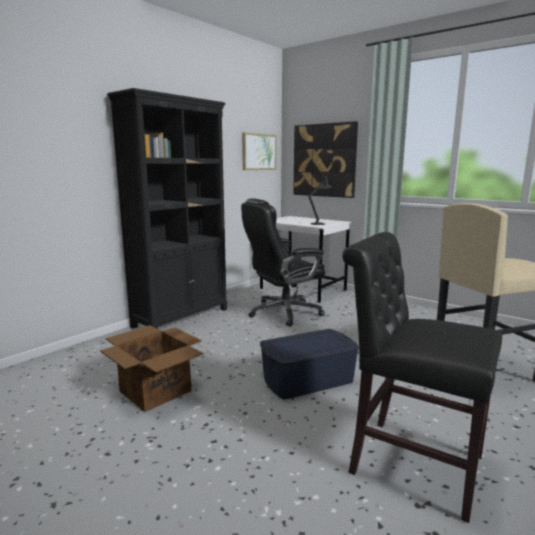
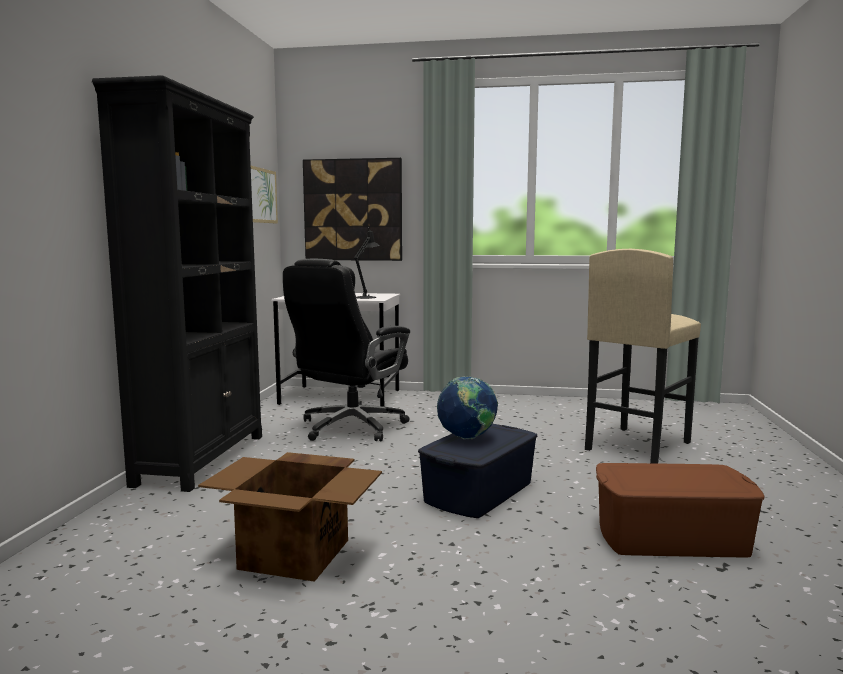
camera: 30 degrees left, 5 degrees down
black chair [342,232,502,523] -> brown storage box [596,463,765,557]
none -> globe [437,376,498,439]

